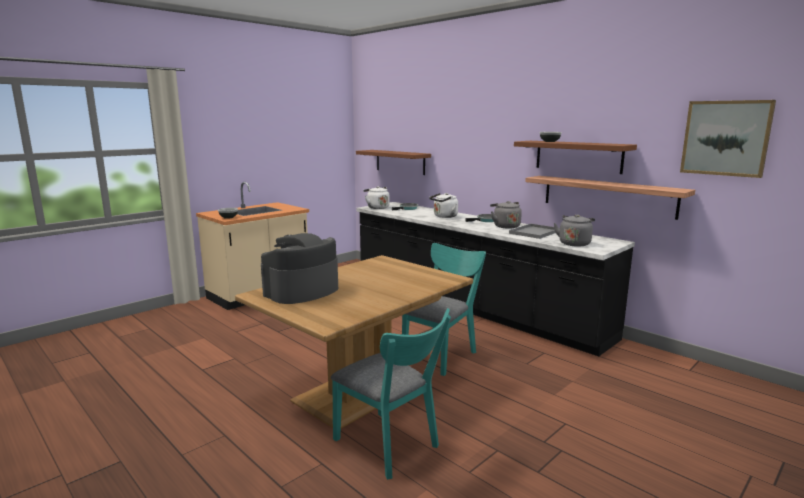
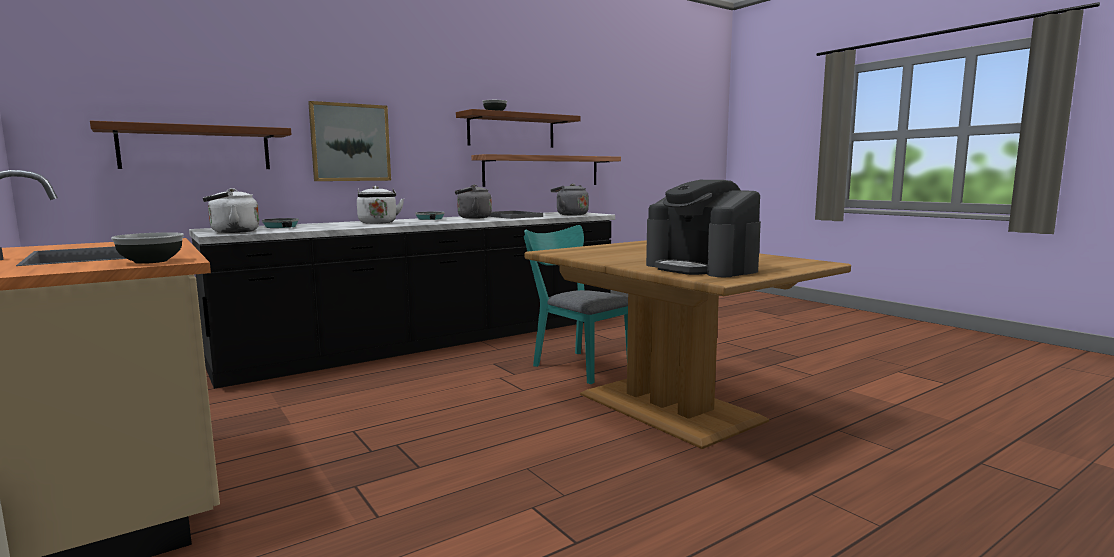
camera: 80 degrees left, 5 degrees down
turquoise chair [331,308,451,480] -> none
picture [680,100,776,178] -> picture moved to [308,101,391,181]

